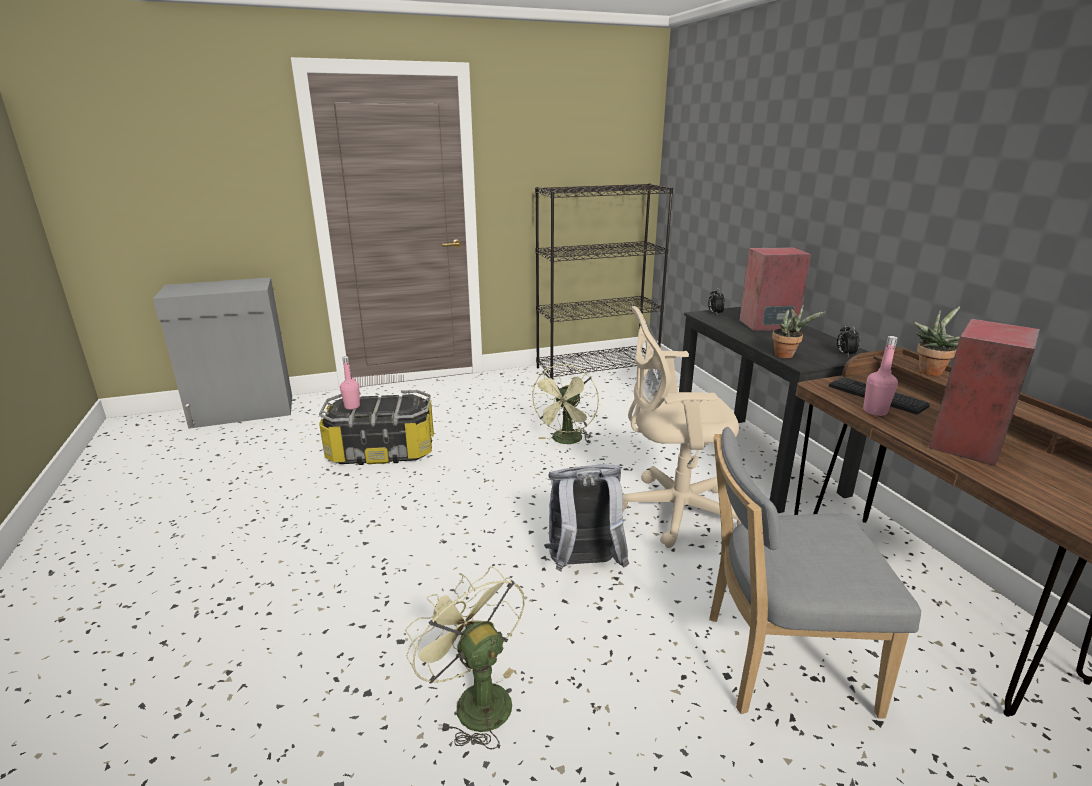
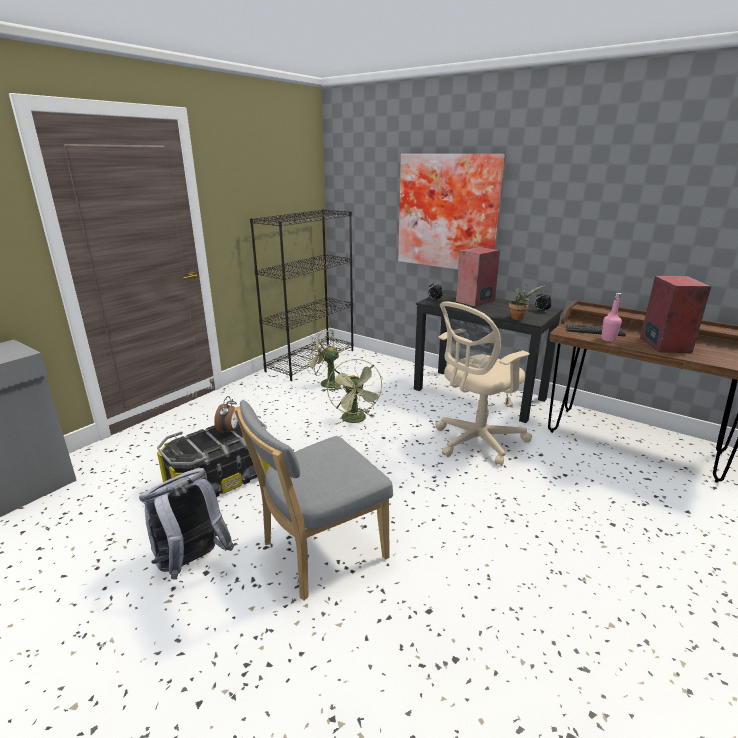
camera: 35 degrees left, 0 degrees up
pink bottle [340,356,360,410] -> none
green fan [405,566,524,750] -> green fan moved to [306,328,345,392]
grey backpack [544,464,629,572] -> grey backpack moved to [139,468,234,580]
grey chair [709,427,921,719] -> grey chair moved to [234,400,393,601]
potted plant [914,306,960,376] -> none
none -> alarm clock [214,396,239,435]
none -> picture [398,154,505,270]

